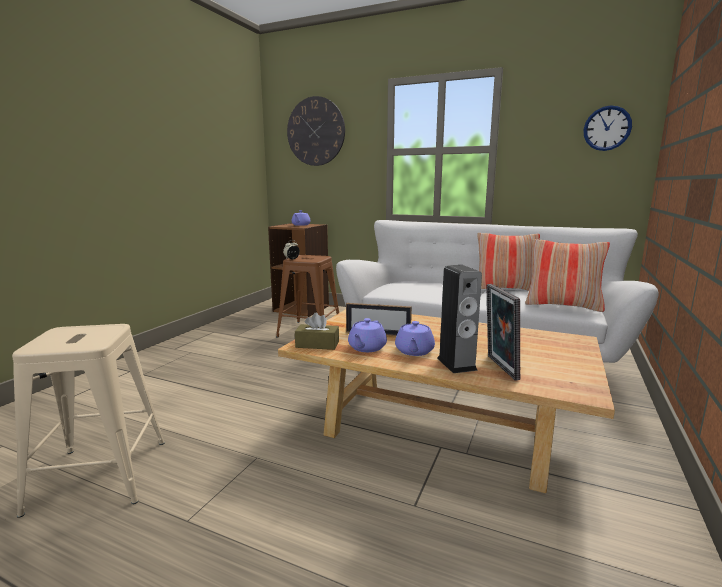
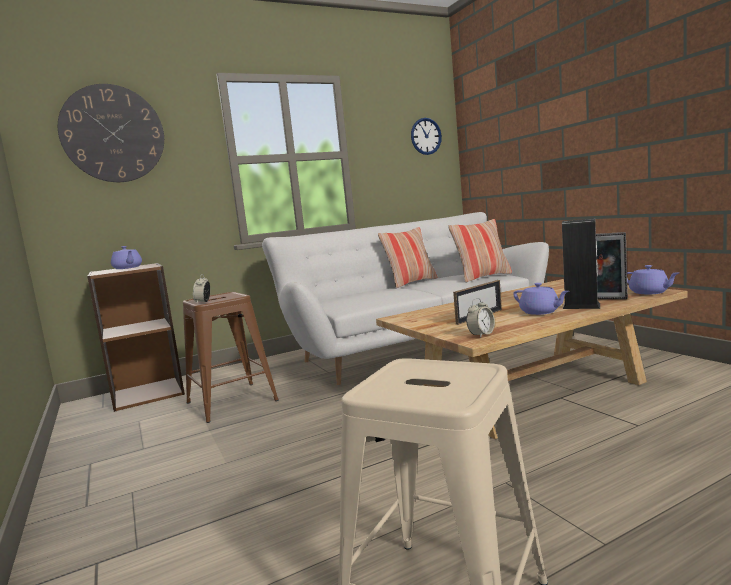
camera: 50 degrees left, 5 degrees down
brown tissue box [295,312,339,350] -> alarm clock [466,298,495,338]
purple teapot [348,318,387,352] -> purple teapot moved to [627,265,679,294]

